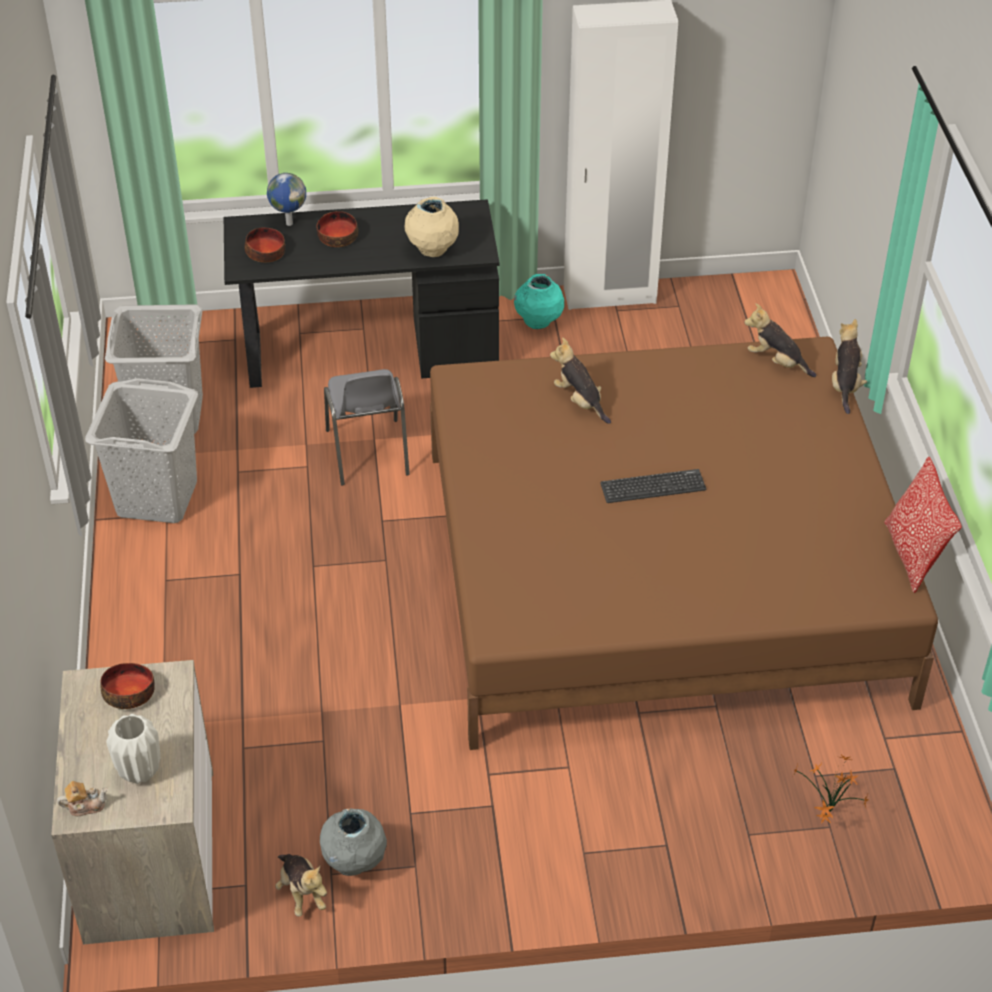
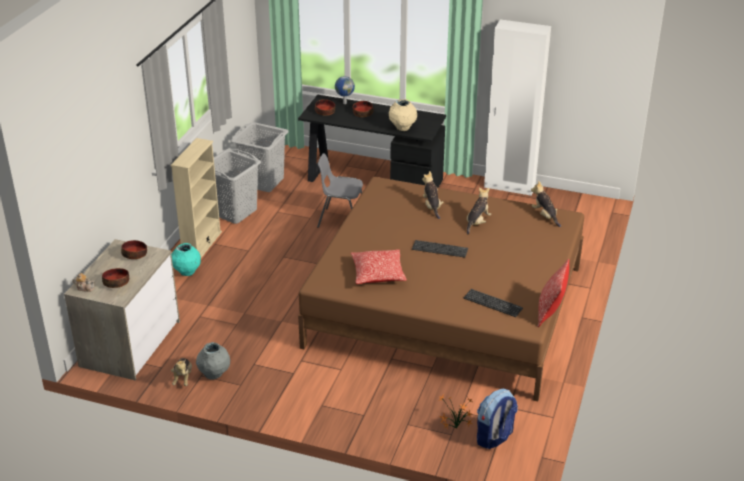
camera: 25 degrees right, 10 degrees down
white vase [106,714,160,784] -> bowl [102,268,129,288]
grey chair [324,369,410,486] -> grey chair turned 90 degrees clockwise [317,153,363,228]
turquoise vase [514,274,564,329] -> turquoise vase moved to [171,243,201,276]
plush toy [832,319,867,414] -> plush toy moved to [467,187,491,234]
none -> beige bookcase [171,138,222,258]
none -> pillow [351,249,407,284]
none -> keyboard [464,289,523,317]
none -> backpack [477,388,518,449]

